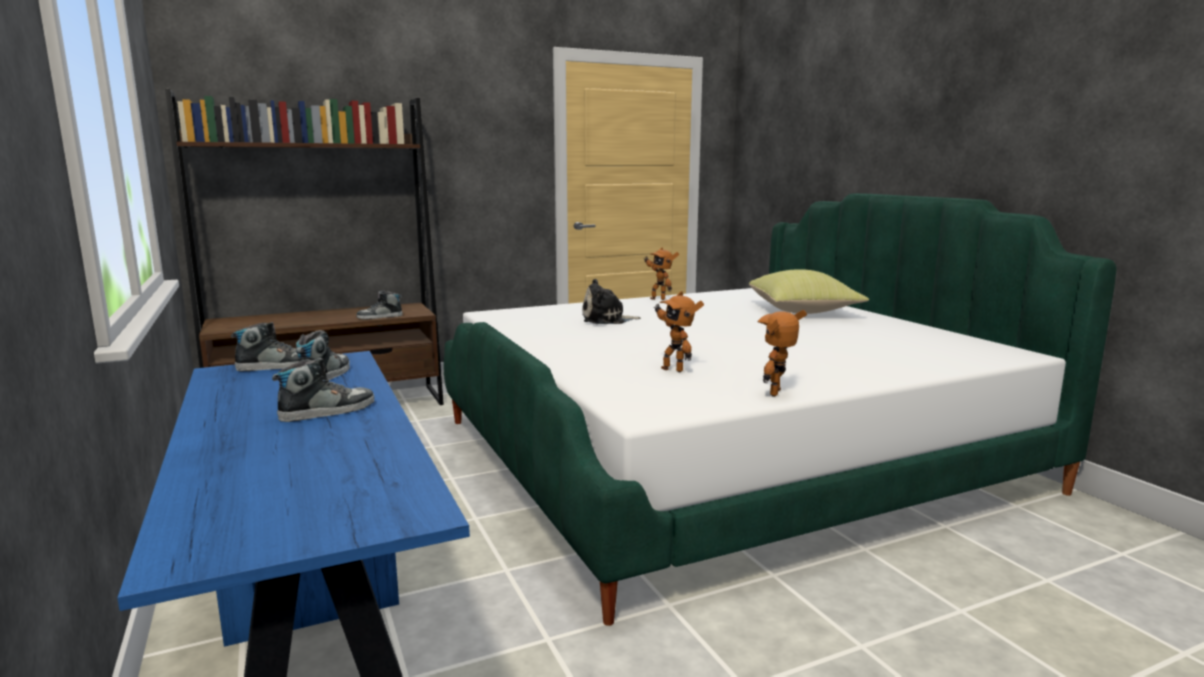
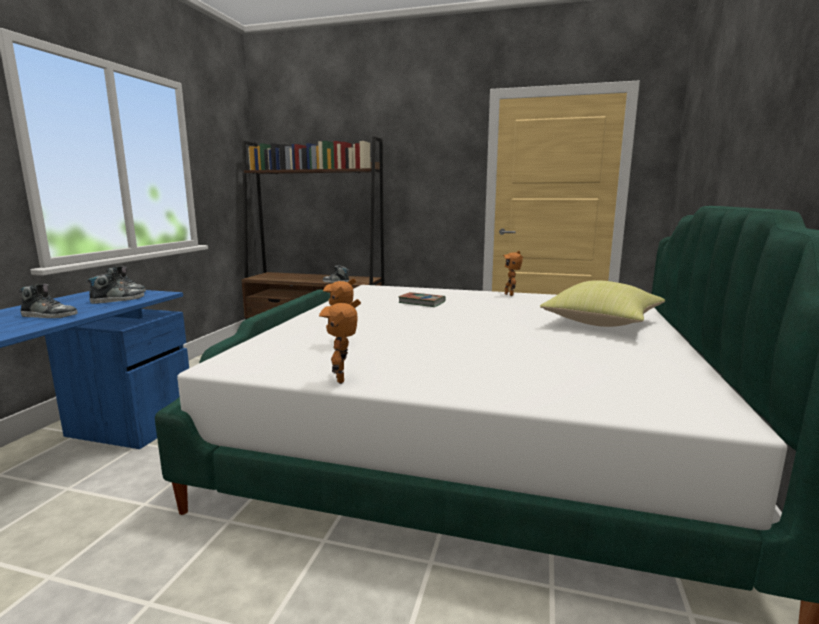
camera: 40 degrees right, 0 degrees up
plush toy [582,279,641,324] -> book [398,292,446,307]
toy robot [757,310,807,397] -> toy robot turned 75 degrees counterclockwise [319,299,361,384]

